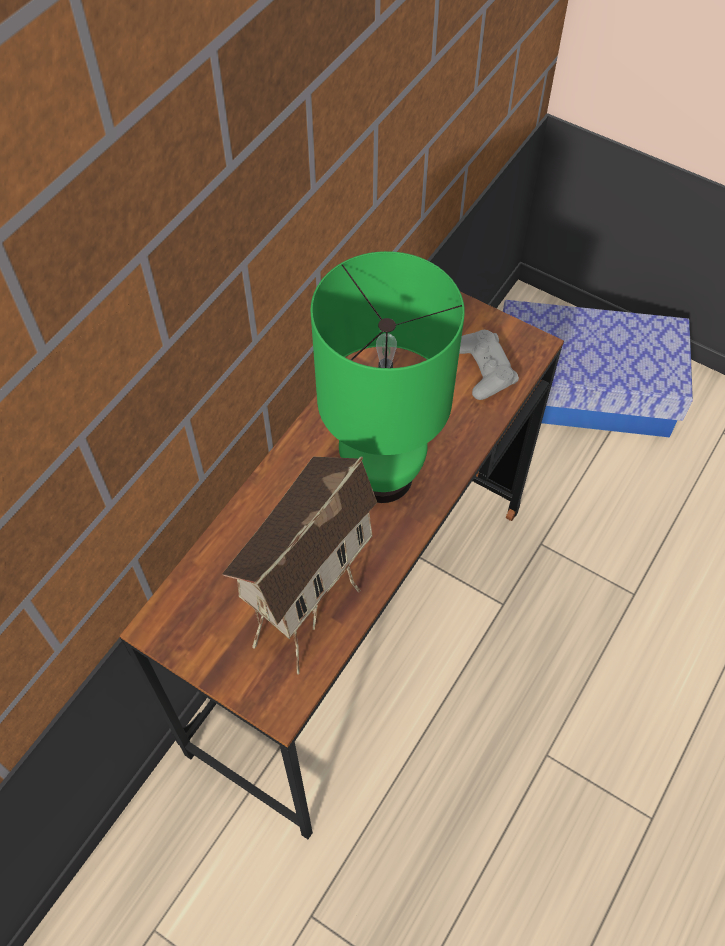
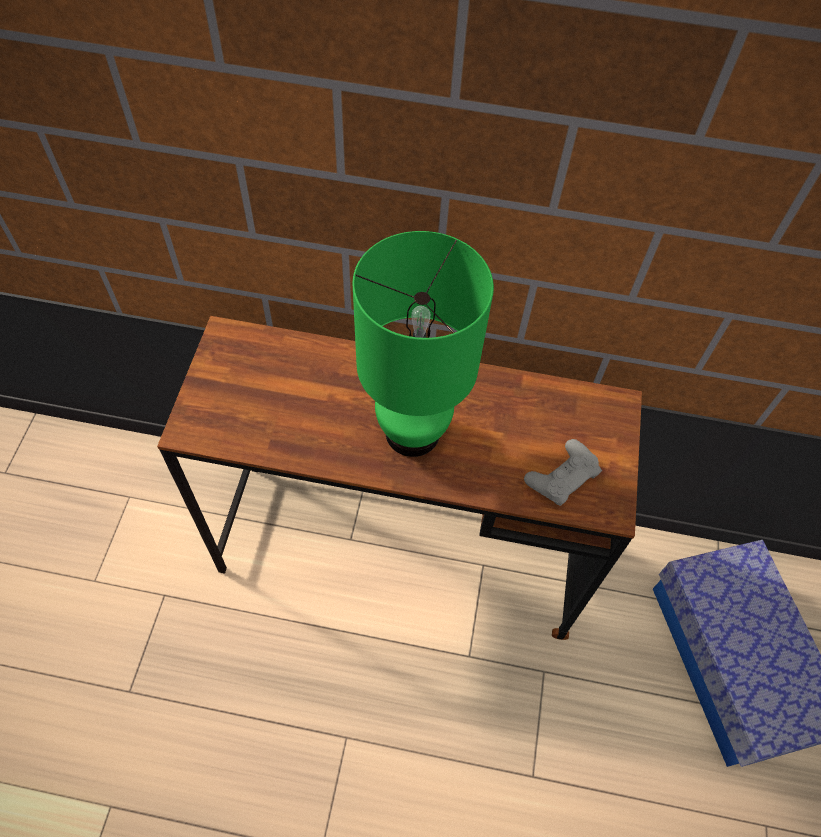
camera: 65 degrees right, 0 degrees up
toy house [222,457,377,675] -> none

